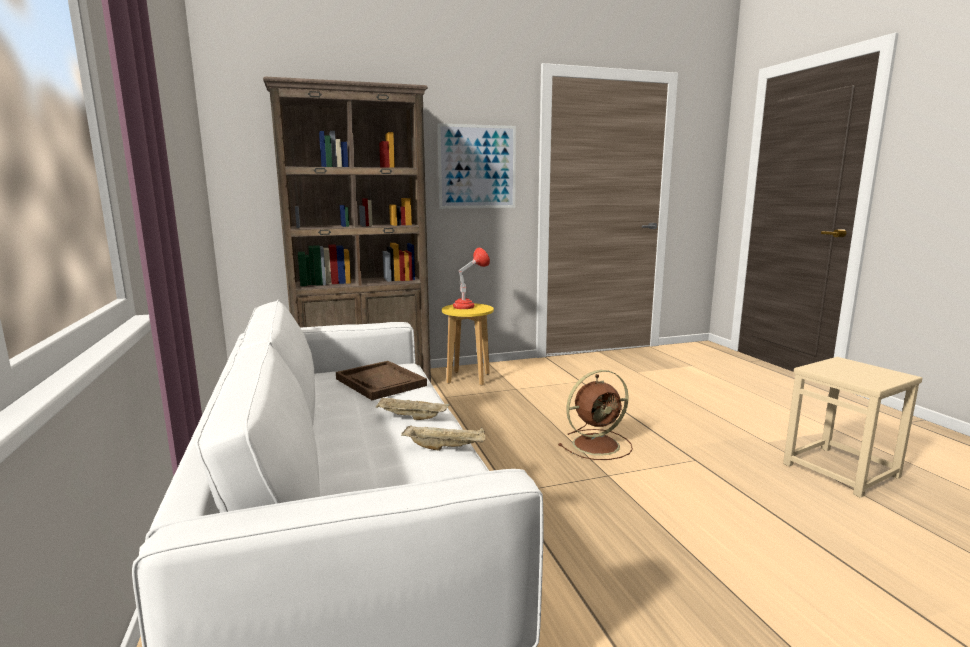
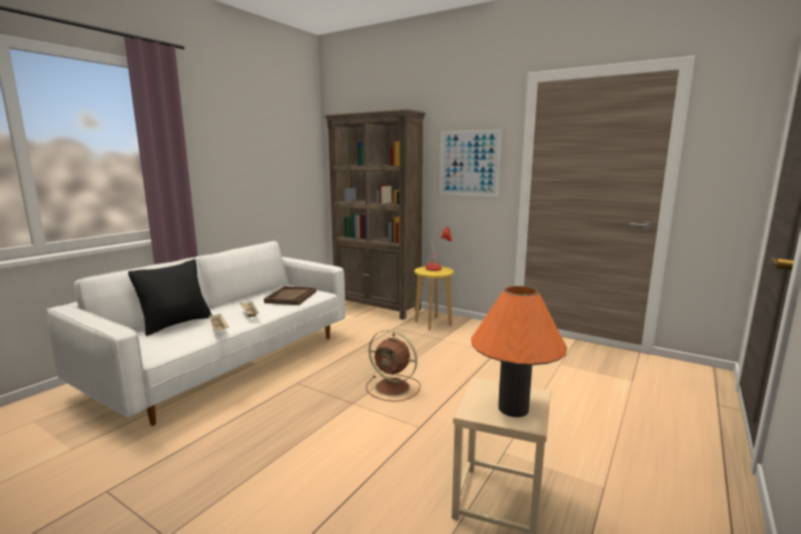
camera: 50 degrees right, 0 degrees up
none -> black pillow [128,259,212,336]
none -> orange table lamp [471,286,567,417]

